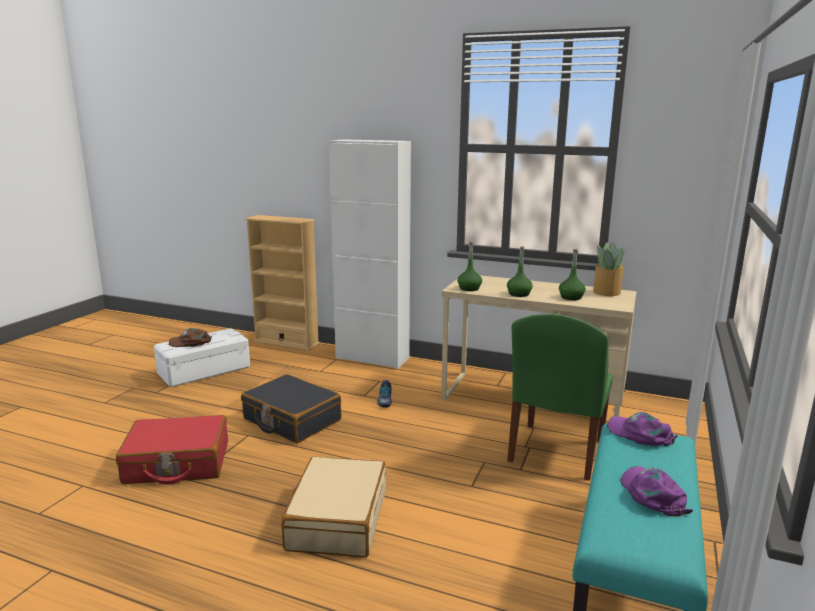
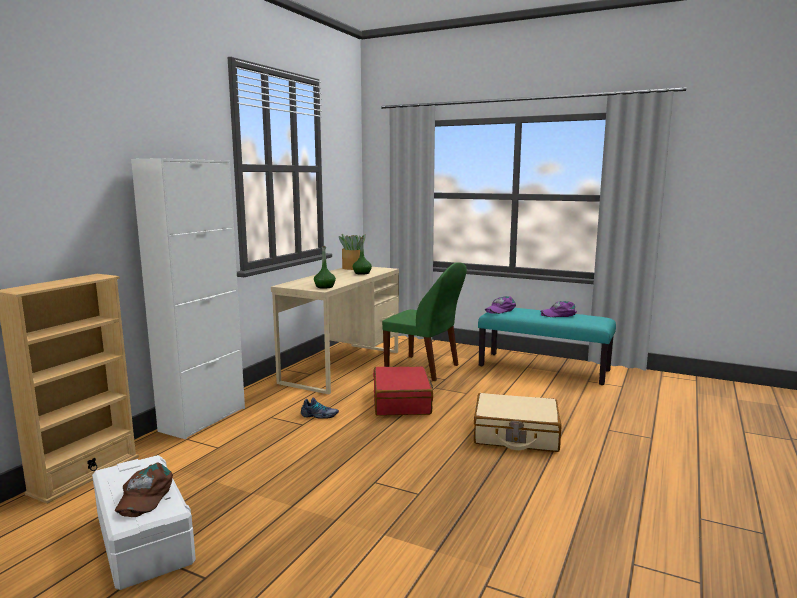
camera: 85 degrees left, 5 degrees down
red suitcase [116,415,228,485] -> red suitcase moved to [373,366,433,416]
black suitcase [241,374,341,443] -> none
green bottle [507,246,533,297] -> none

